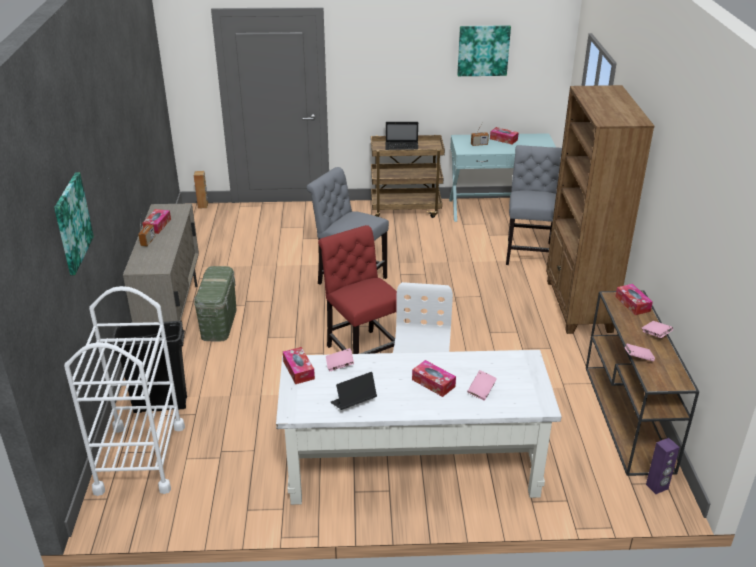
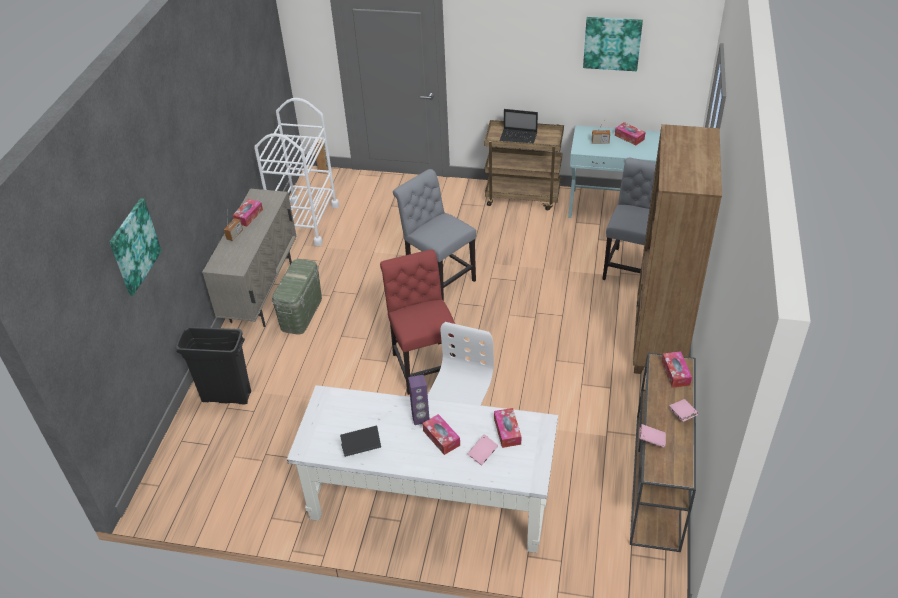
camera: 15 degrees right, 10 degrees up
white cart [64,286,185,496] -> white cart moved to [254,98,339,246]
tissue box [283,347,315,384] -> tissue box moved to [494,408,521,448]
pink book [326,348,354,371] -> none
purple speaker [646,438,680,494] -> purple speaker moved to [408,375,429,425]

